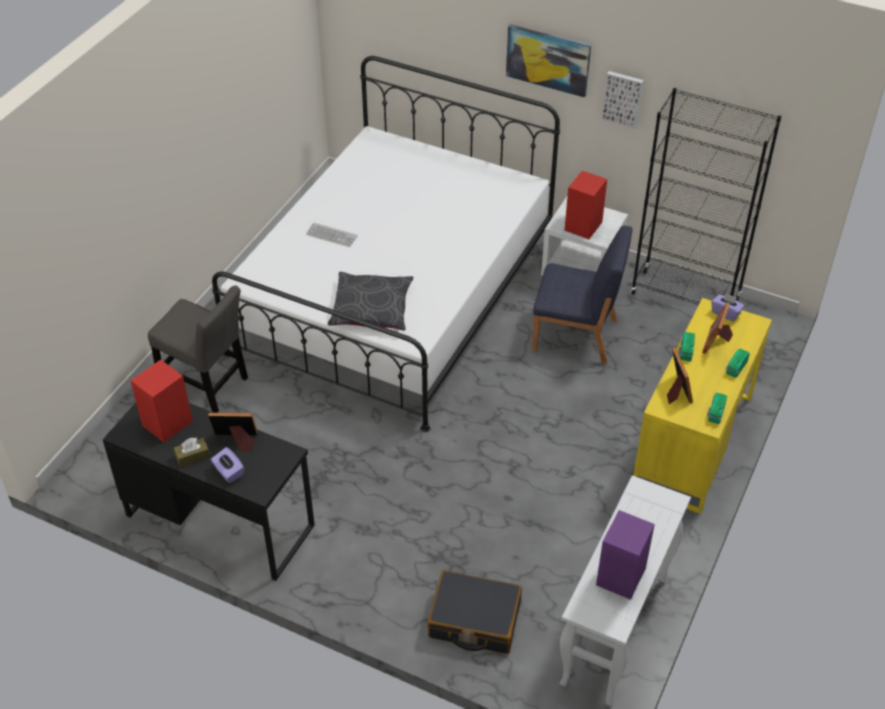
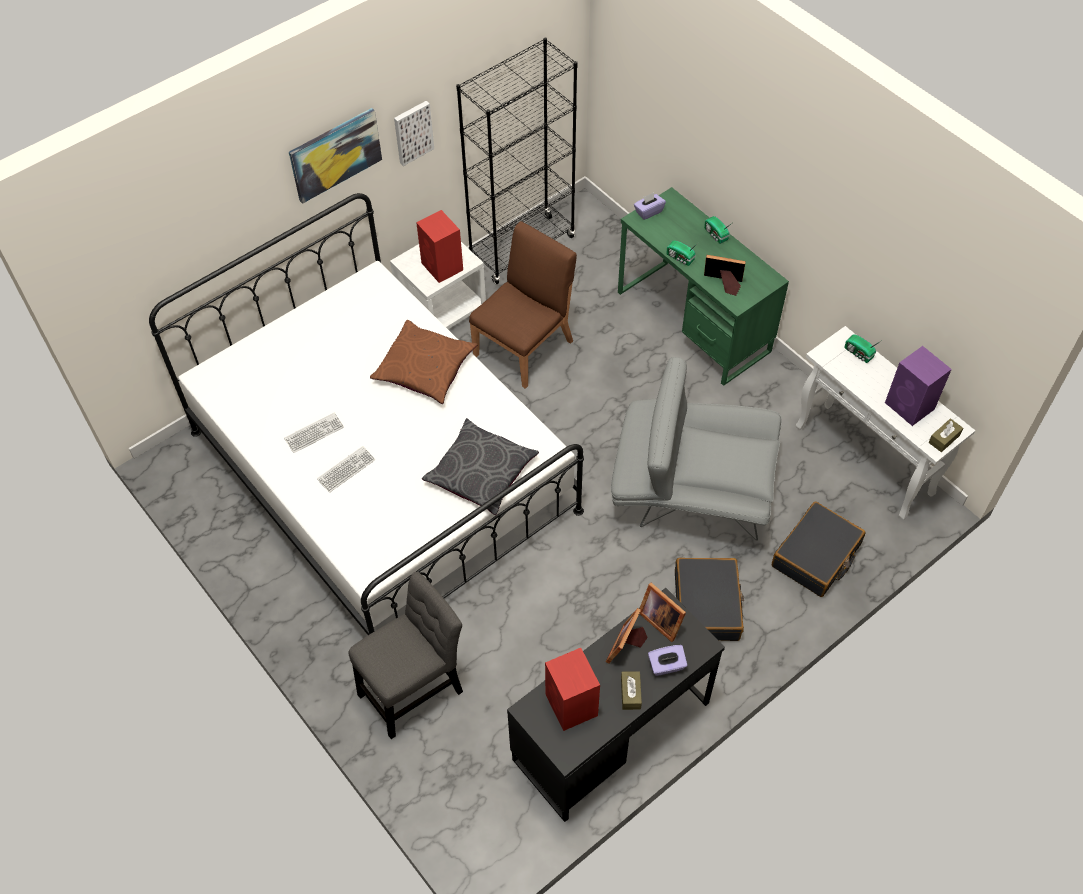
camera: 65 degrees left, 10 degrees up
blue chair [532,226,632,365] -> brown chair [469,221,577,389]
yellow desk [634,298,772,514] -> green desk [618,187,789,386]
picture frame [702,302,733,354] -> picture frame moved to [639,583,686,642]
radio [707,393,727,424] -> radio moved to [845,335,881,363]
none -> keyboard [284,412,344,453]
none -> brown pillow [370,320,477,404]
none -> grey armchair [611,357,782,541]
none -> black suitcase [675,558,744,641]
none -> brown tissue box [929,419,963,452]

